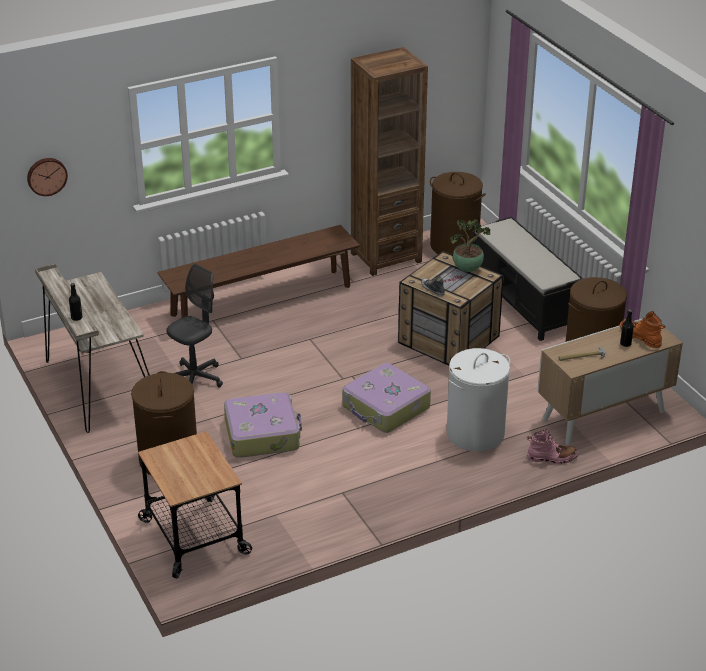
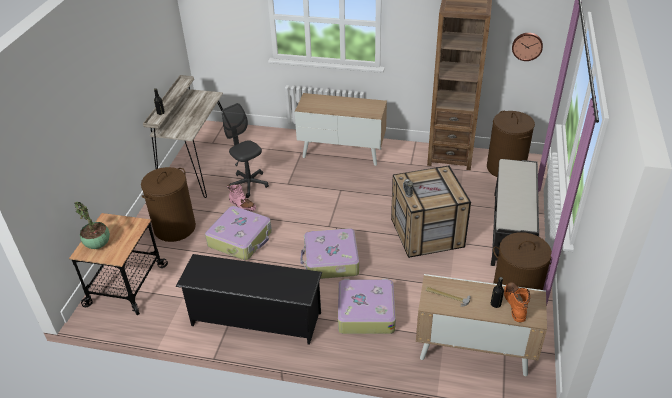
camera: 40 degrees right, 5 degrees up
wall clock [27,158,68,196] -> wall clock moved to [512,33,543,61]
brown bench [157,225,360,318] -> cabinet [295,93,387,166]
grey office chair [166,264,223,388] -> grey office chair turned 120 degrees counterclockwise [222,103,269,198]
white laundry basket [447,348,510,451] -> suitcase [338,279,396,334]
potted plant [450,219,490,272] -> potted plant moved to [74,202,110,249]
pink boot [527,429,578,464] -> pink boot moved to [227,184,256,212]
none -> black shoe rack [176,254,322,345]

